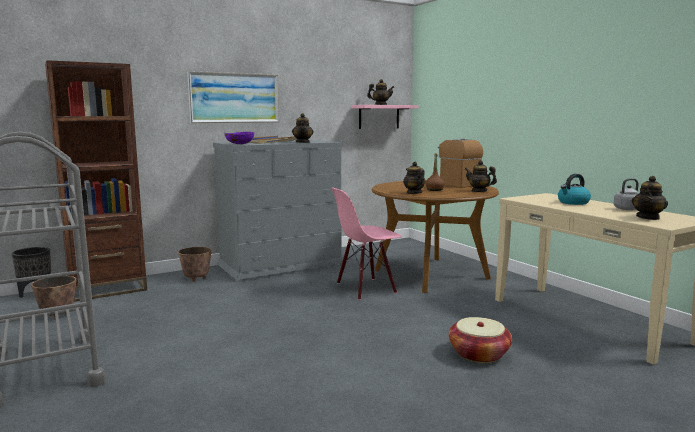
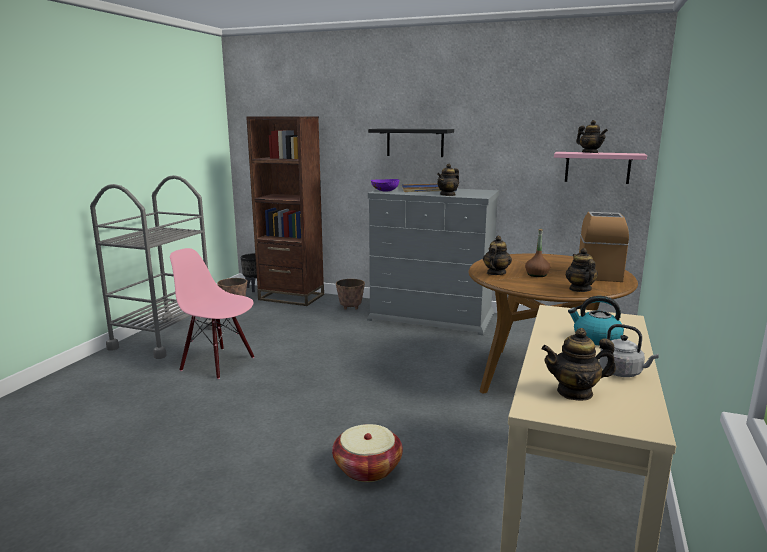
camera: 50 degrees right, 5 degrees up
picture [187,71,280,123] -> black shelf [368,128,454,157]
pink chair [331,187,402,300] -> pink chair moved to [170,248,255,379]

